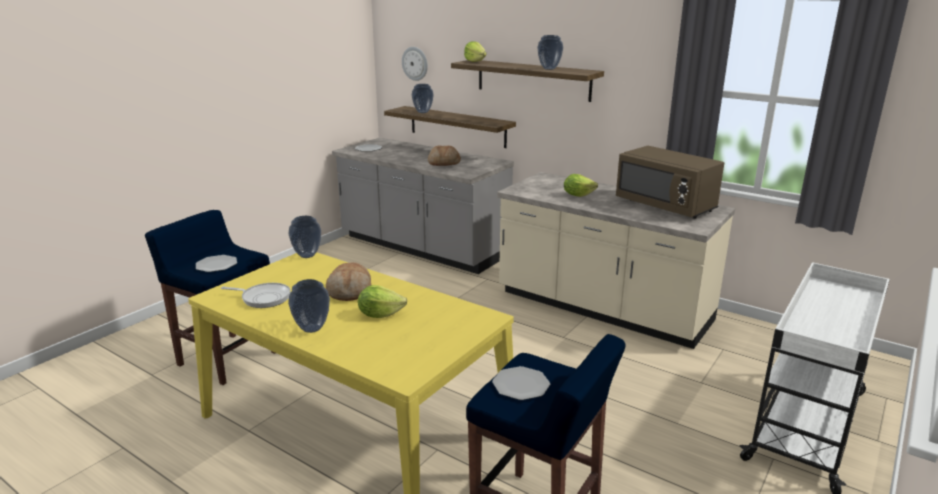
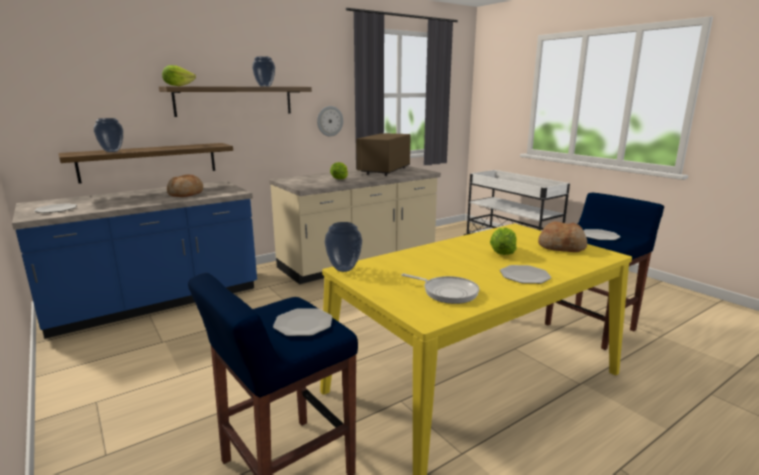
camera: 70 degrees left, 5 degrees down
frying pan [221,283,291,308] -> frying pan turned 90 degrees clockwise [401,273,479,304]
vase [288,279,330,333] -> plate [500,265,551,284]
bread [326,262,371,301] -> bread moved to [538,221,588,252]
grey counter [332,137,514,274] -> blue counter [12,181,257,339]
wall clock [402,47,428,81] -> wall clock moved to [317,106,343,136]
brown microwave [616,146,724,219] -> brown microwave turned 135 degrees clockwise [356,133,411,176]

